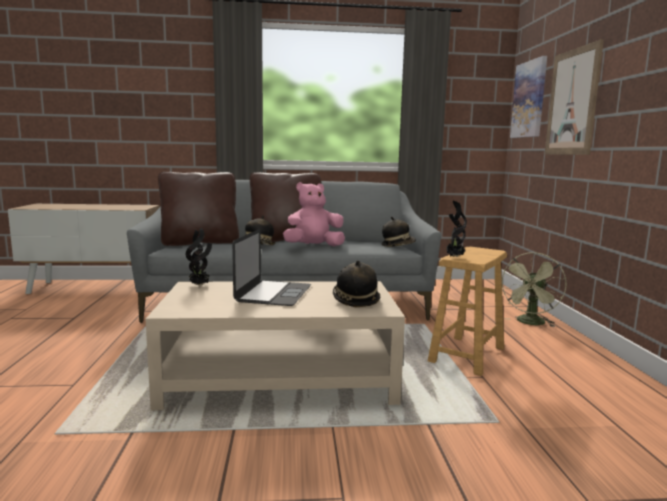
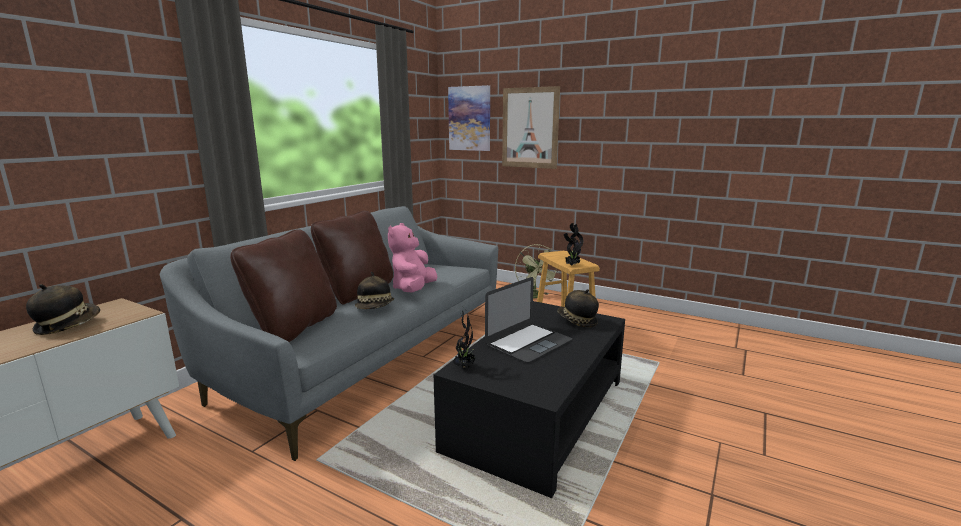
camera: 55 degrees left, 5 degrees up
beige coffee table [146,281,405,410] -> black coffee table [434,301,625,498]
laptop [232,229,311,306] -> laptop turned 90 degrees clockwise [485,277,572,363]
hat [382,217,416,247] -> hat moved to [26,284,100,335]

